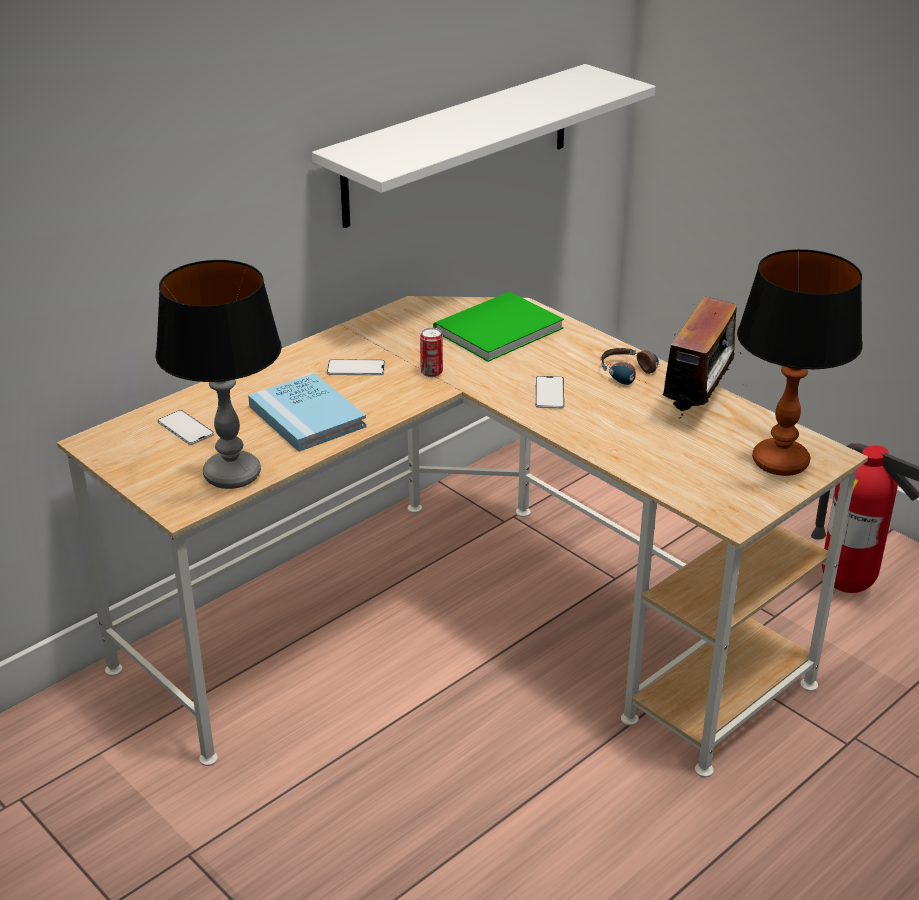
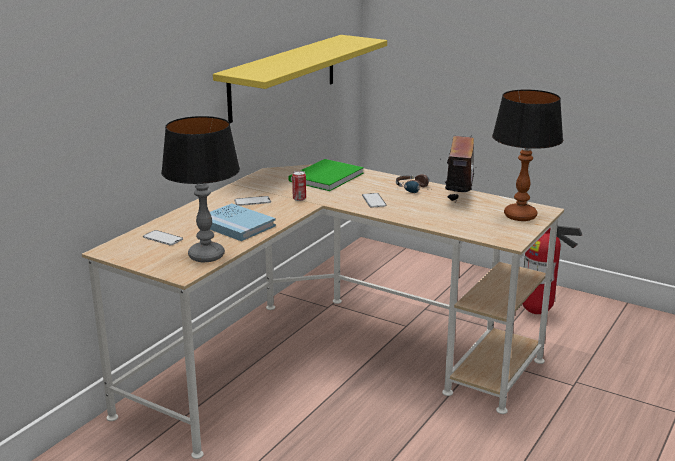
camera: 15 degrees left, 10 degrees down
white shelf [312,64,656,228] -> yellow shelf [213,35,387,123]

